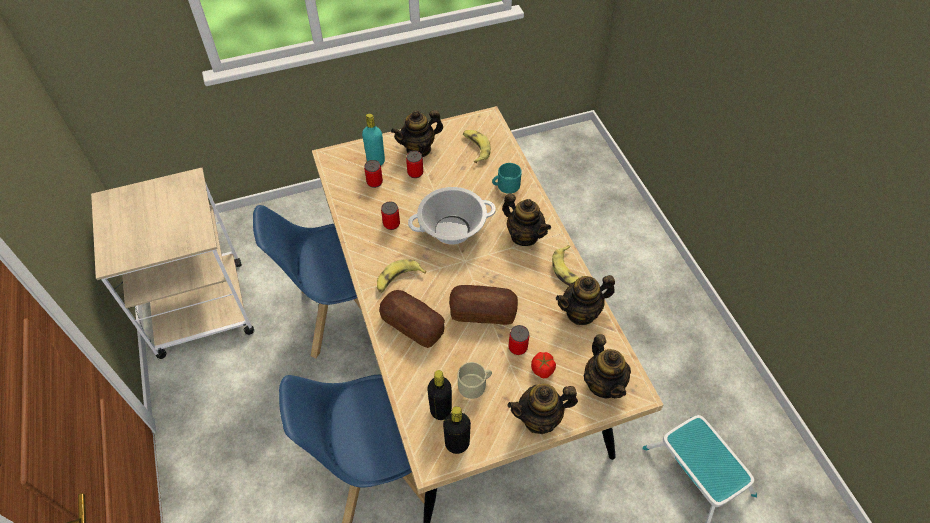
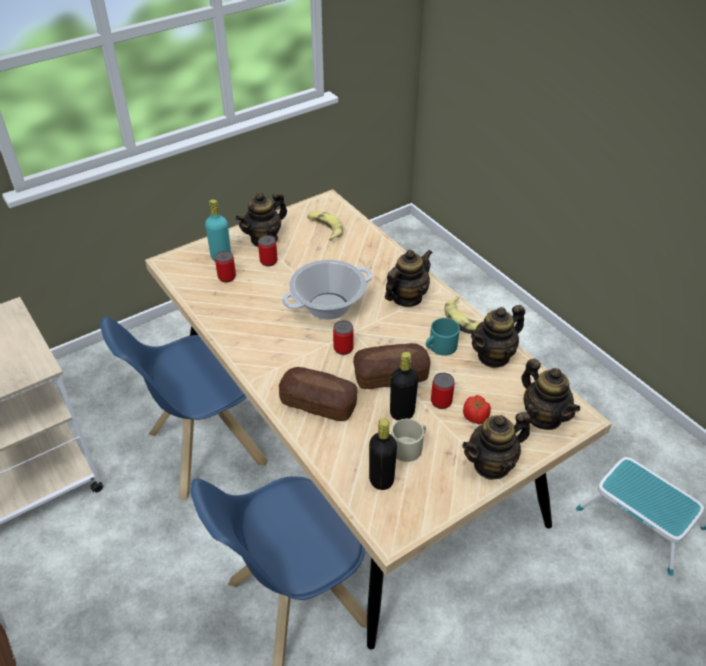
camera: 15 degrees left, 10 degrees down
banana [377,259,426,293] -> none
can [381,202,400,230] -> can moved to [333,320,354,355]
black bottle [443,406,471,454] -> black bottle moved to [390,352,418,421]
turquoise mug [492,163,522,194] -> turquoise mug moved to [426,318,460,356]
teapot [502,193,551,246] -> teapot turned 75 degrees counterclockwise [385,250,433,307]

